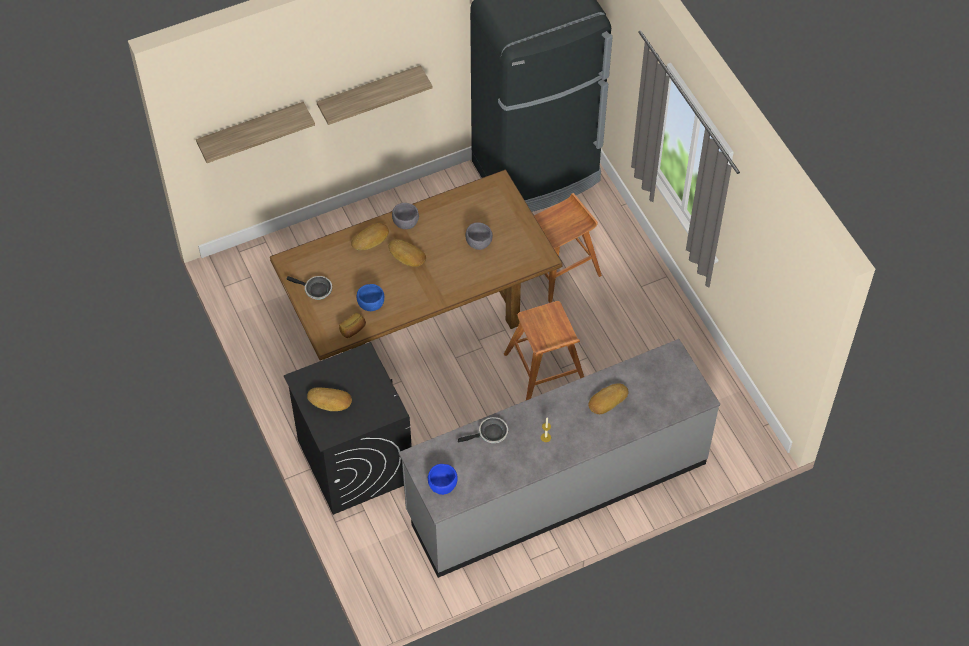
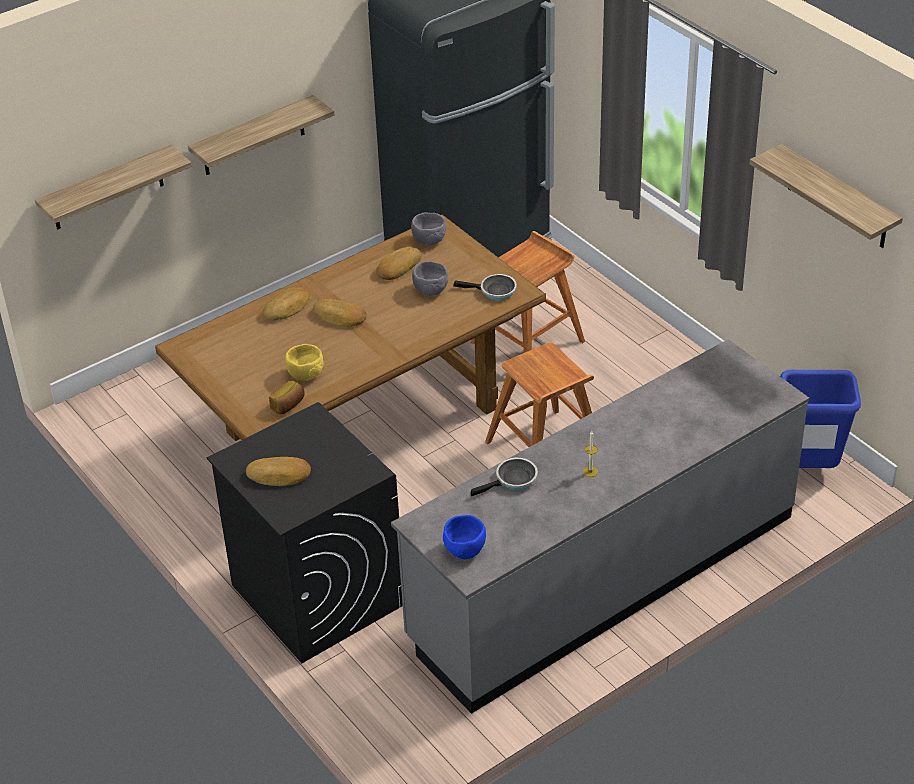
camera: 10 degrees left, 15 degrees down
frying pan [286,276,332,300] -> frying pan moved to [453,274,517,300]
blue bowl [357,284,384,311] -> yellow bowl [285,344,324,381]
grey bowl [392,203,419,229] -> grey bowl moved to [411,212,446,246]
bread [588,383,629,414] -> bread moved to [376,247,422,280]
none -> shelf [750,144,903,248]
none -> blue trash can [780,370,861,468]

